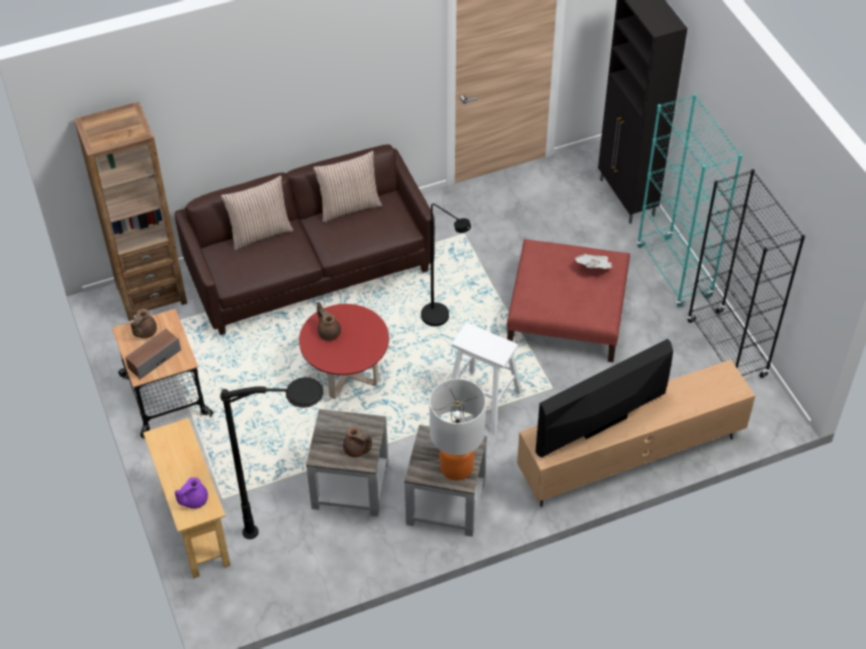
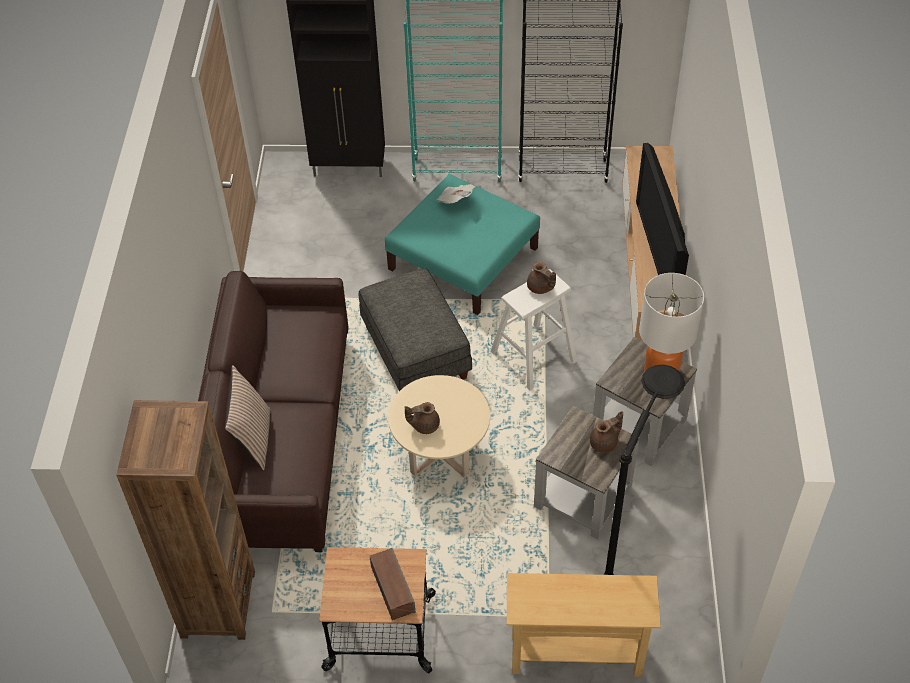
camera: 65 degrees left, 0 degrees up
brown teapot [131,309,157,338] -> brown teapot moved to [527,262,556,294]
purple teapot [175,477,208,509] -> none
red coffee table [299,304,389,399] -> beige coffee table [388,375,490,477]
pillow [313,151,382,223] -> none
black floor lamp [421,203,471,326] -> grey ottoman [359,268,472,391]
red ottoman [507,239,630,362] -> turquoise ottoman [384,174,540,315]

